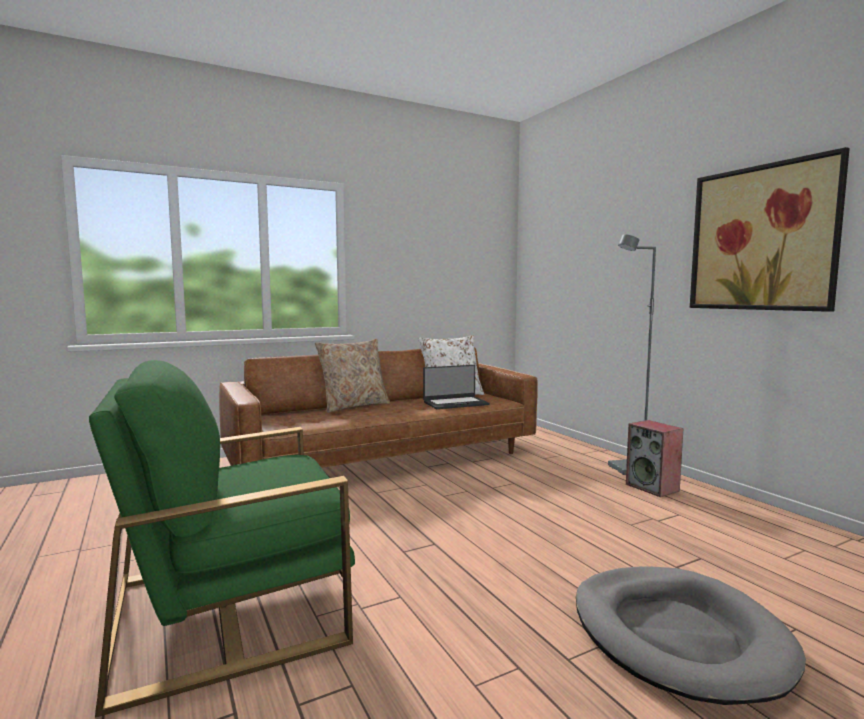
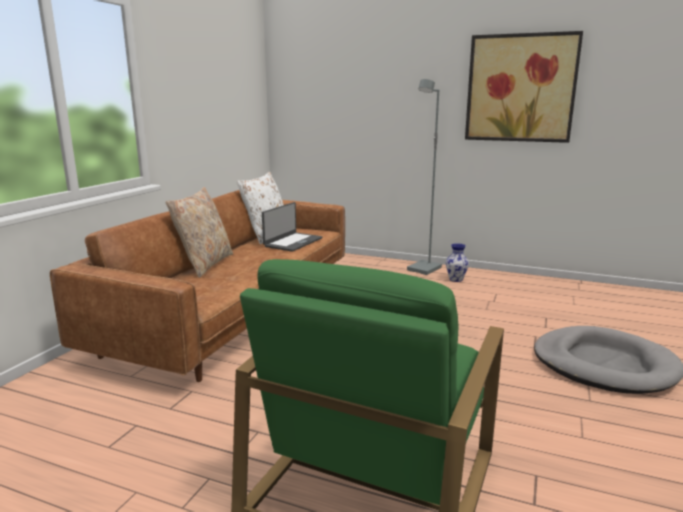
camera: 40 degrees left, 10 degrees up
speaker [626,420,684,497] -> vase [446,243,469,282]

